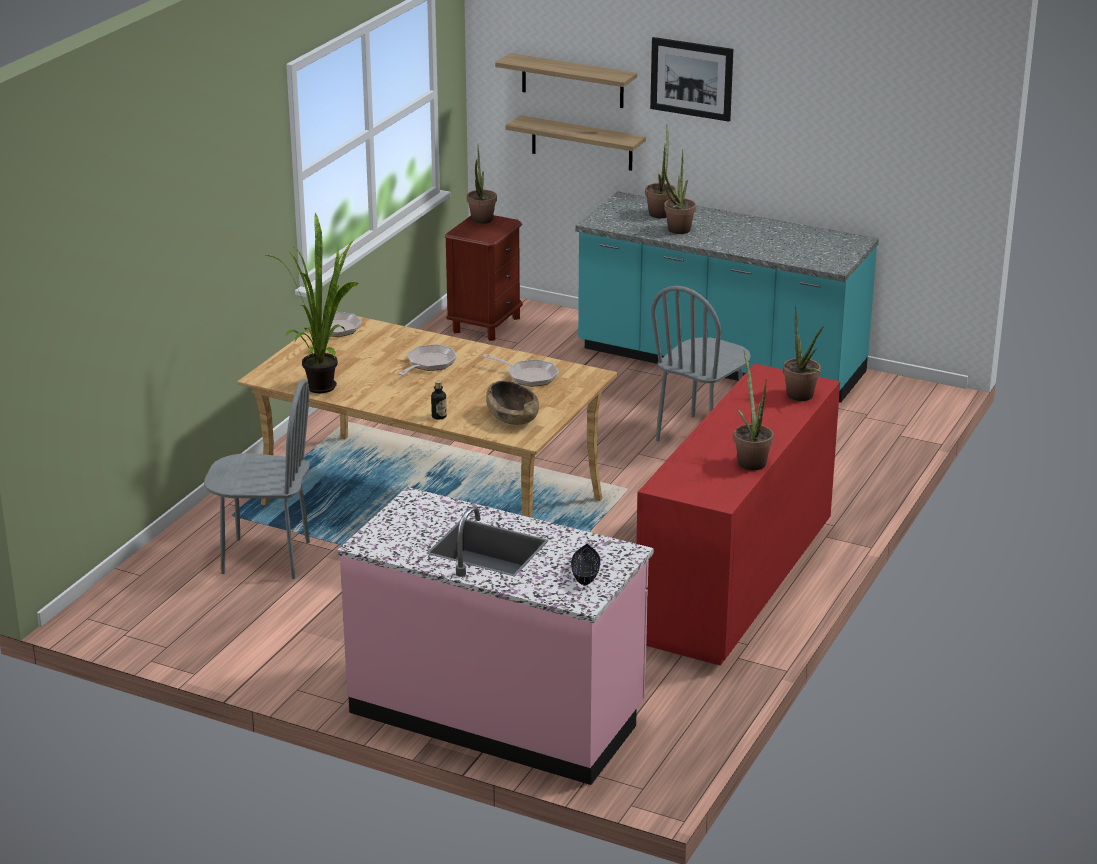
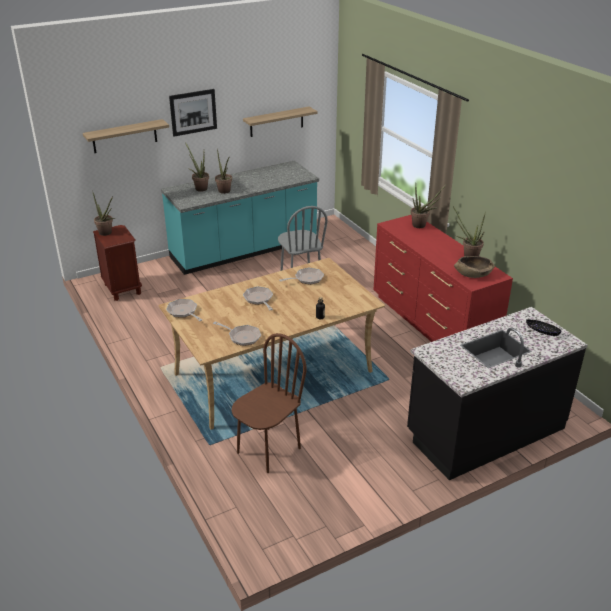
camera: 55 degrees left, 5 degrees up
grey chair [204,379,310,579] -> brown chair [231,333,307,473]
potted plant [266,213,360,393] -> frying pan [213,322,261,346]
pink counter [338,487,654,785] -> black counter [407,307,588,480]
brown bowl [486,381,539,425] -> brown bowl moved to [454,256,495,278]
shelf [506,115,646,171] -> shelf moved to [243,107,318,137]

